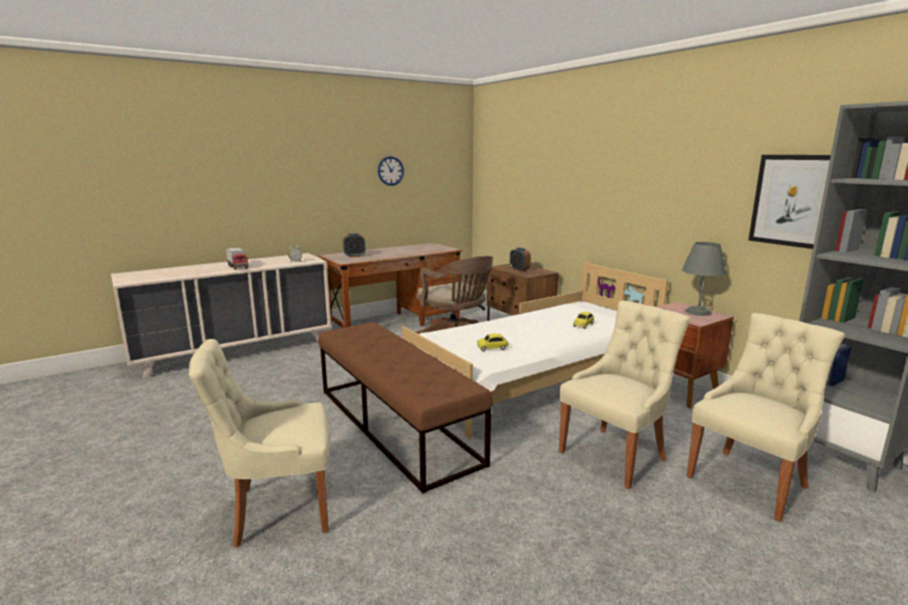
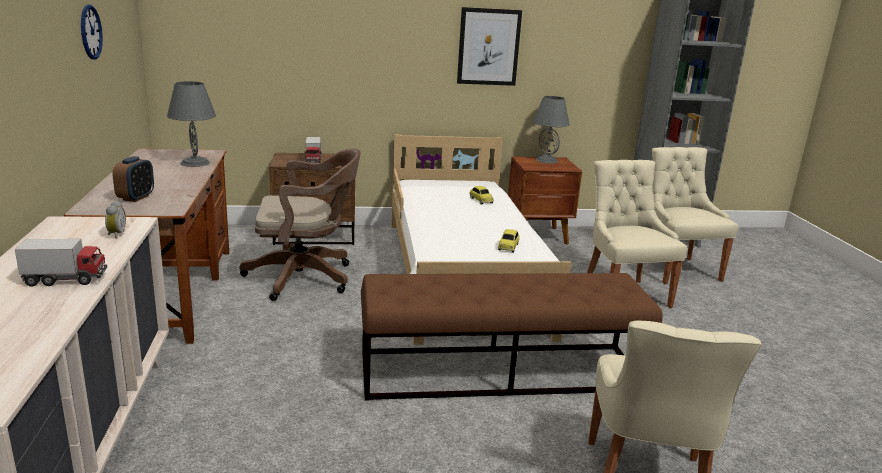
camera: 65 degrees left, 5 degrees up
alarm clock [510,248,531,272] -> toy truck [305,137,321,163]
picture [748,155,831,249] -> picture moved to [457,7,522,86]
none -> grey table lamp [167,81,216,167]

